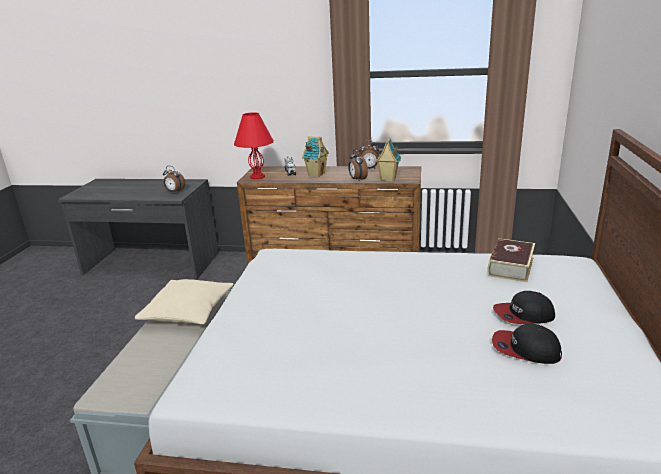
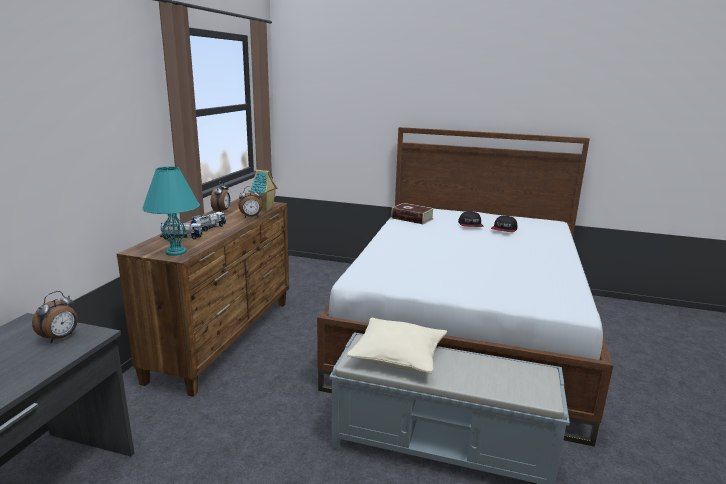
camera: 85 degrees left, 5 degrees down
red table lamp [234,112,274,179] -> turquoise table lamp [142,166,200,256]
toy house [302,136,329,177] -> toy truck [191,212,226,232]

